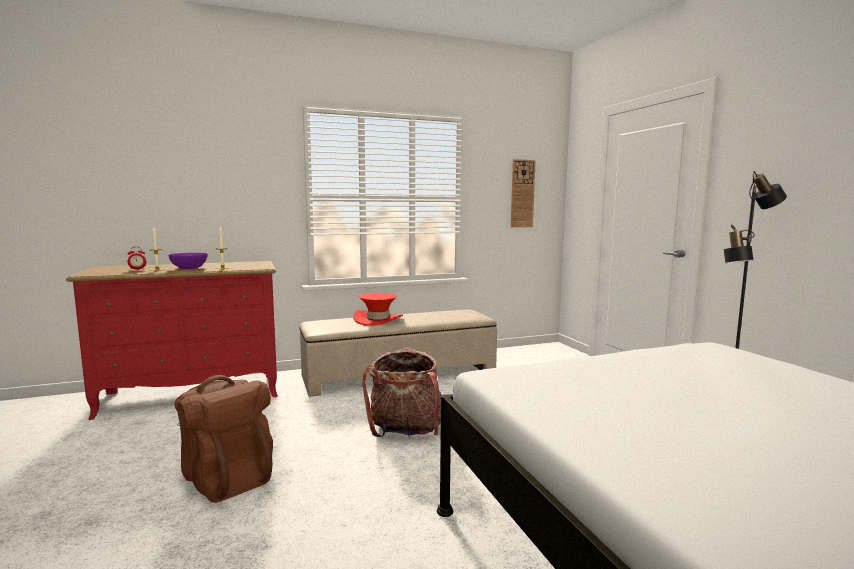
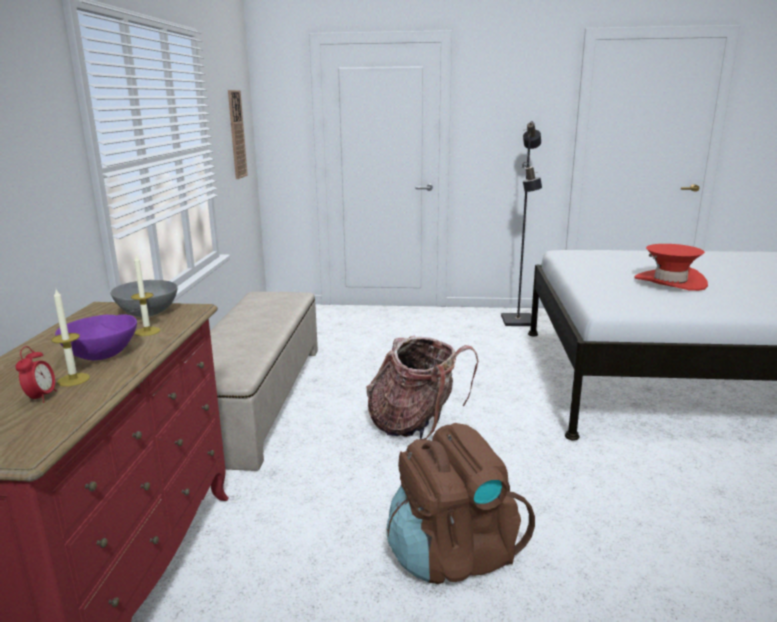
camera: 65 degrees left, 10 degrees up
red hat [353,293,403,326] -> red hat moved to [634,244,708,291]
none -> grey bowl [111,280,178,317]

